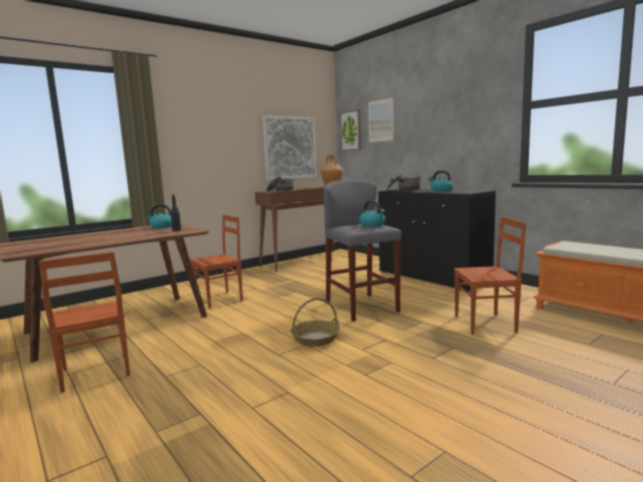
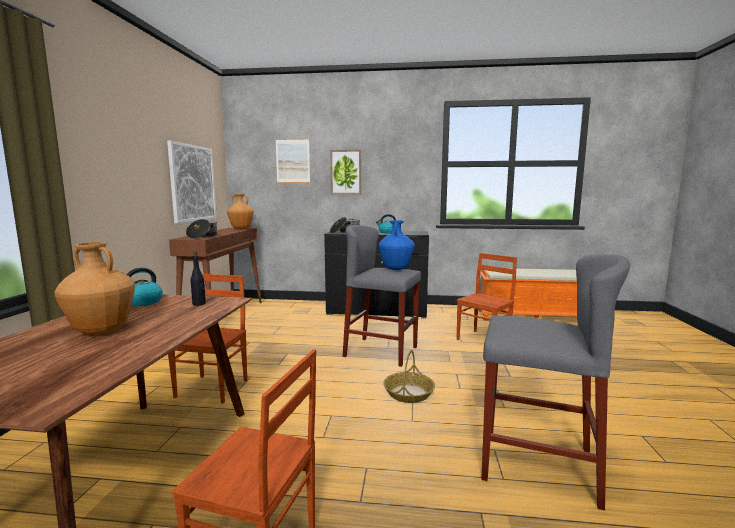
camera: 45 degrees left, 0 degrees up
picture [340,109,361,151] -> picture moved to [330,150,361,195]
kettle [359,200,385,227] -> blue vase [378,220,414,270]
none -> brown vase [55,242,135,335]
none -> grey stool [481,254,630,510]

